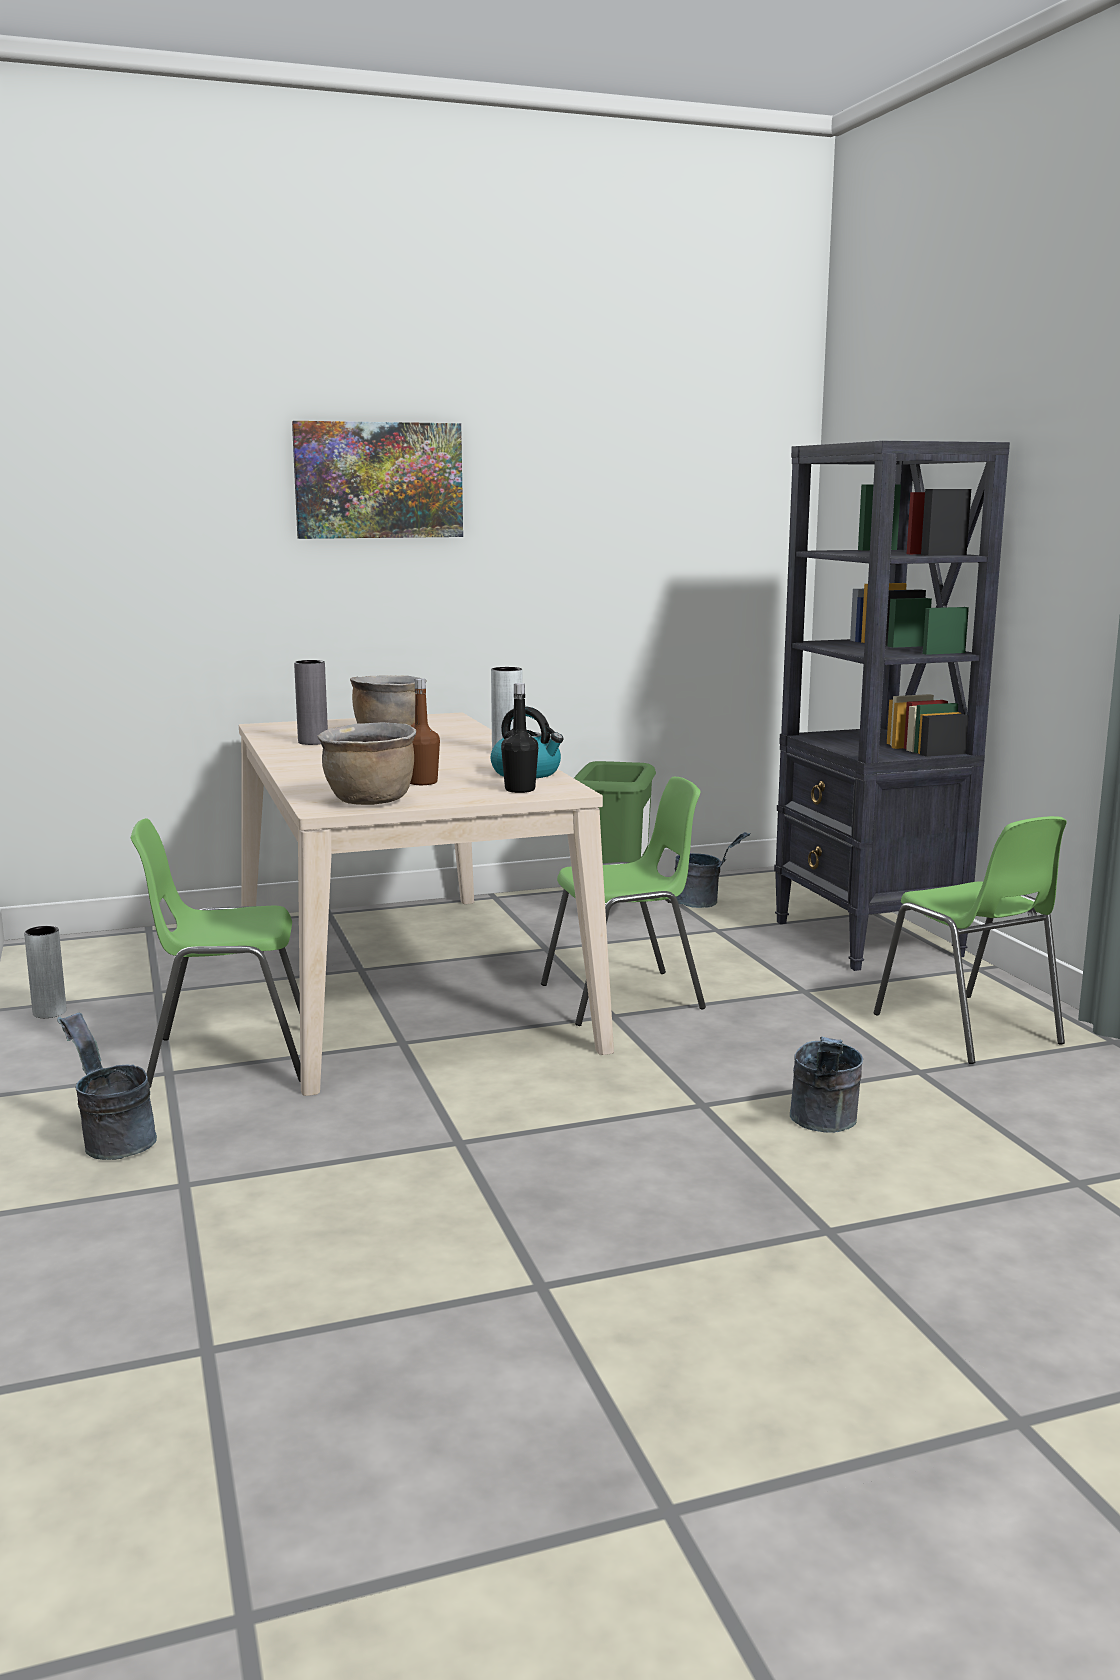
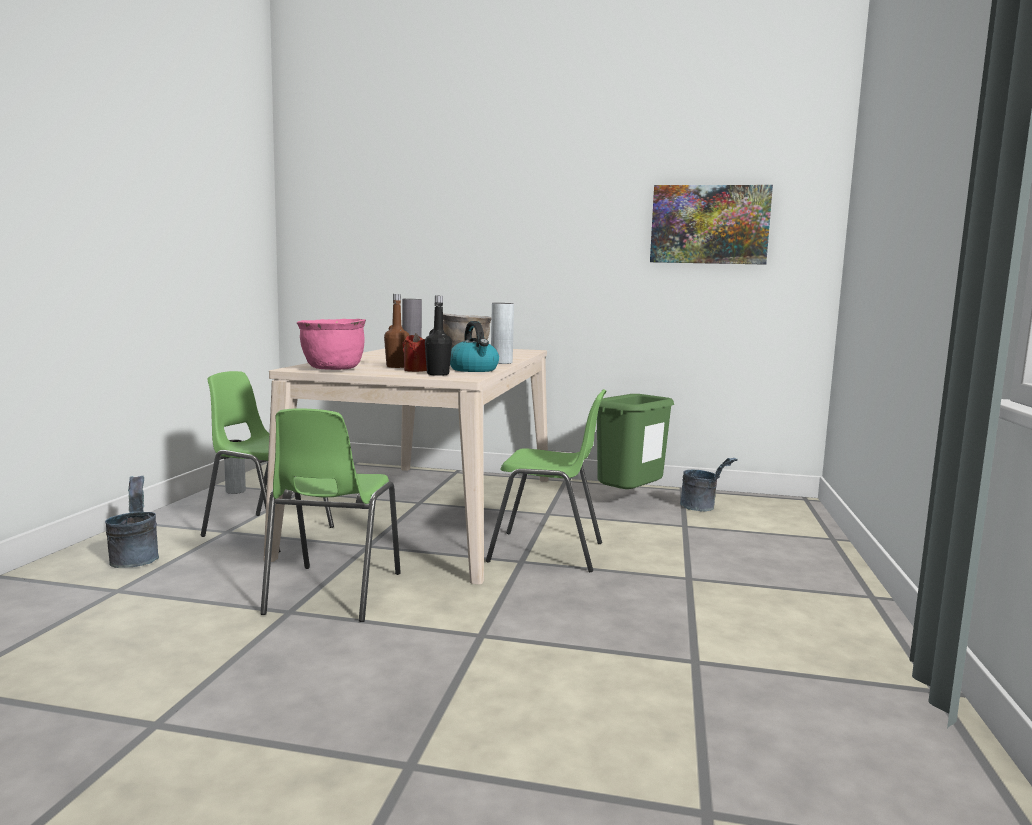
camera: 30 degrees right, 5 degrees down
picture [292,421,463,539] -> picture moved to [650,185,773,265]
brown cooking pot [317,722,416,805] -> pink cooking pot [297,319,366,370]
black bookcase [774,441,1010,971] -> none
grey bucket [790,1036,863,1133] -> none
green chair [874,816,1067,1064] -> green chair moved to [260,408,401,622]
none -> red candle [402,333,427,372]

